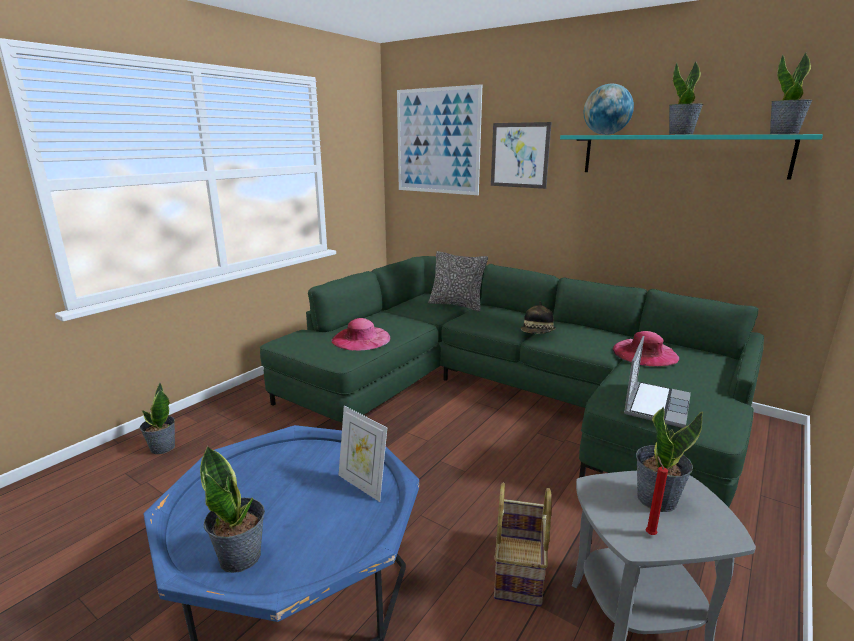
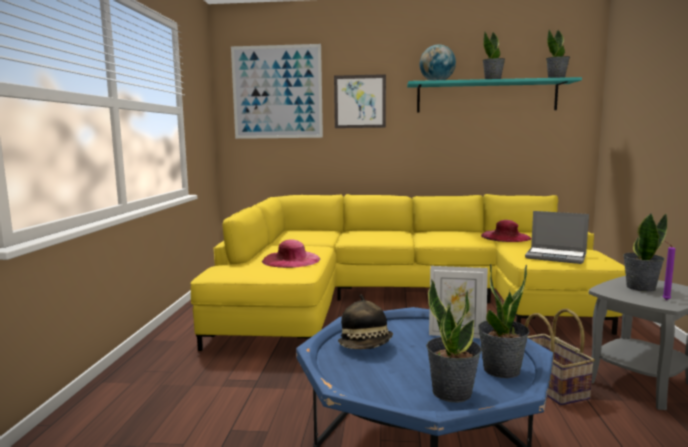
camera: 30 degrees left, 10 degrees down
potted plant [140,383,175,454] -> potted plant moved to [478,264,530,378]
green sofa [260,256,764,507] -> yellow sofa [191,194,626,351]
pillow [428,251,488,312] -> none
hat [521,301,556,334] -> hat moved to [338,294,393,349]
laptop [624,336,691,428] -> laptop turned 120 degrees clockwise [525,211,589,264]
red candle [646,456,668,535] -> purple candle [662,241,675,300]

